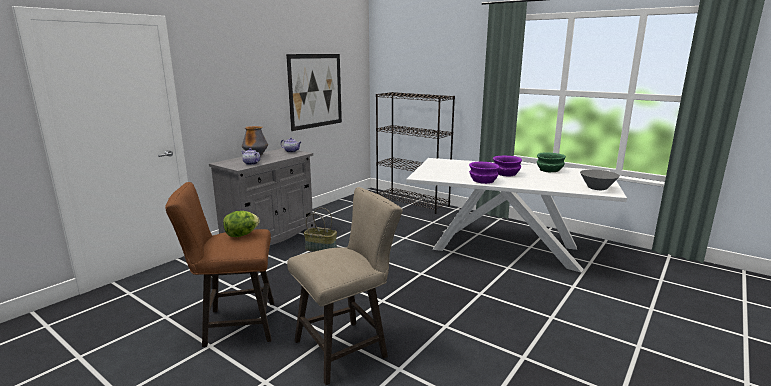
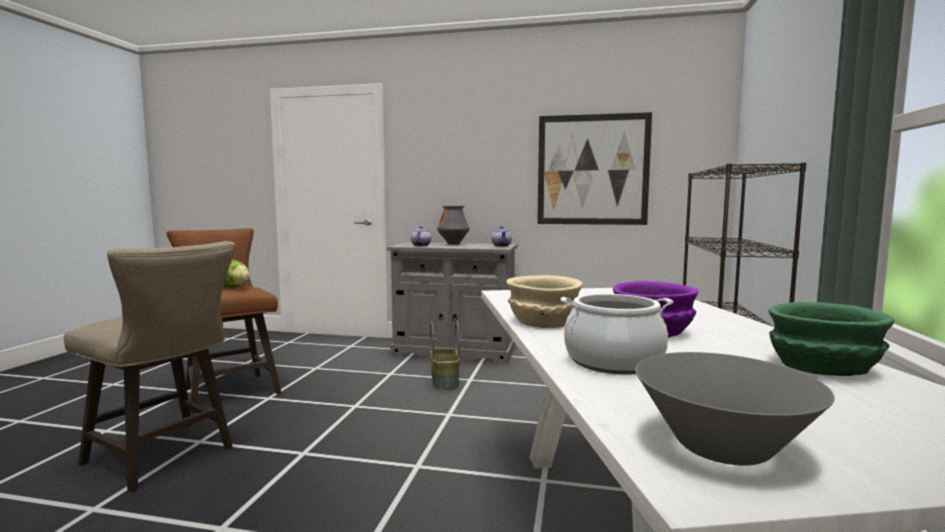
camera: 65 degrees right, 10 degrees down
purple bowl [469,162,499,184] -> beige bowl [506,275,583,328]
none -> cooking pot [561,294,673,375]

